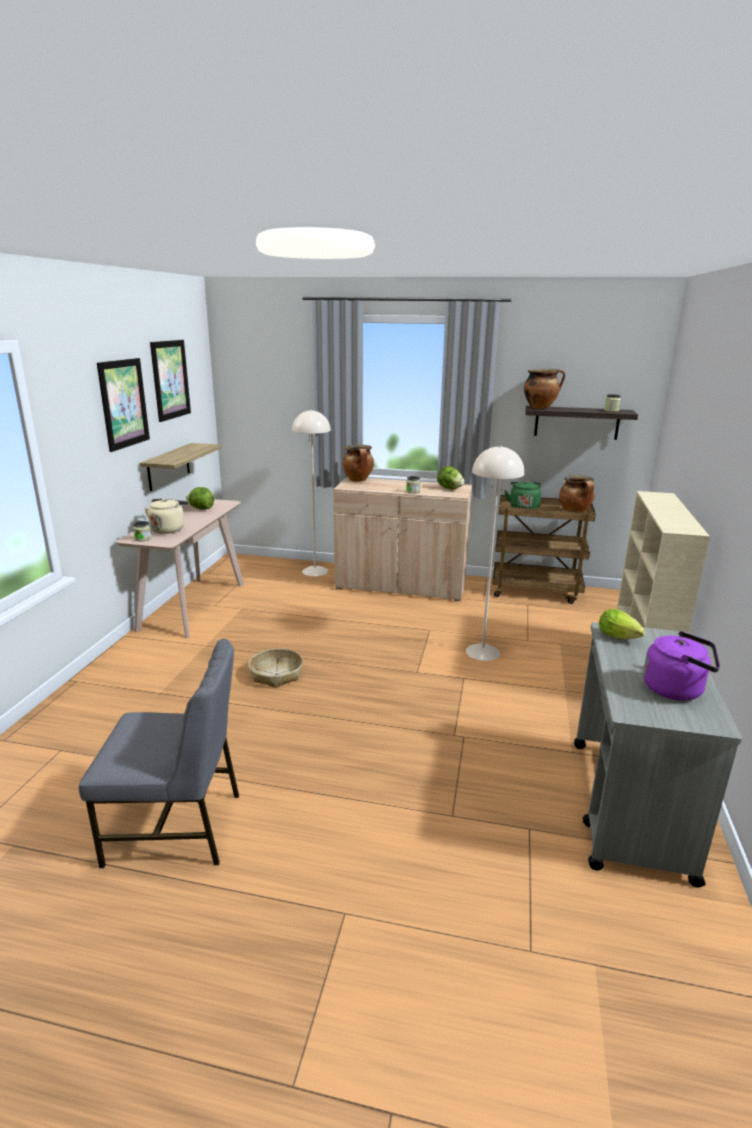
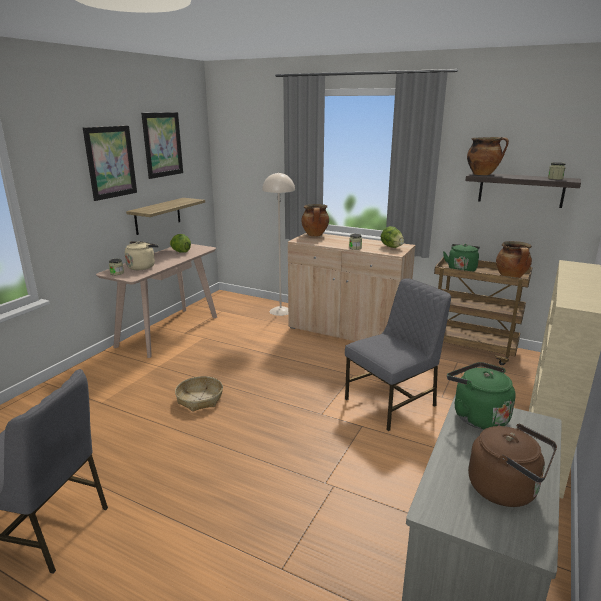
camera: 15 degrees right, 0 degrees up
beige floor lamp [466,445,524,661] -> grey chair [345,278,451,431]
lettuce [599,609,645,639] -> green kettle [447,362,516,429]
purple kettle [643,631,720,701] -> brown kettle [468,424,557,507]

